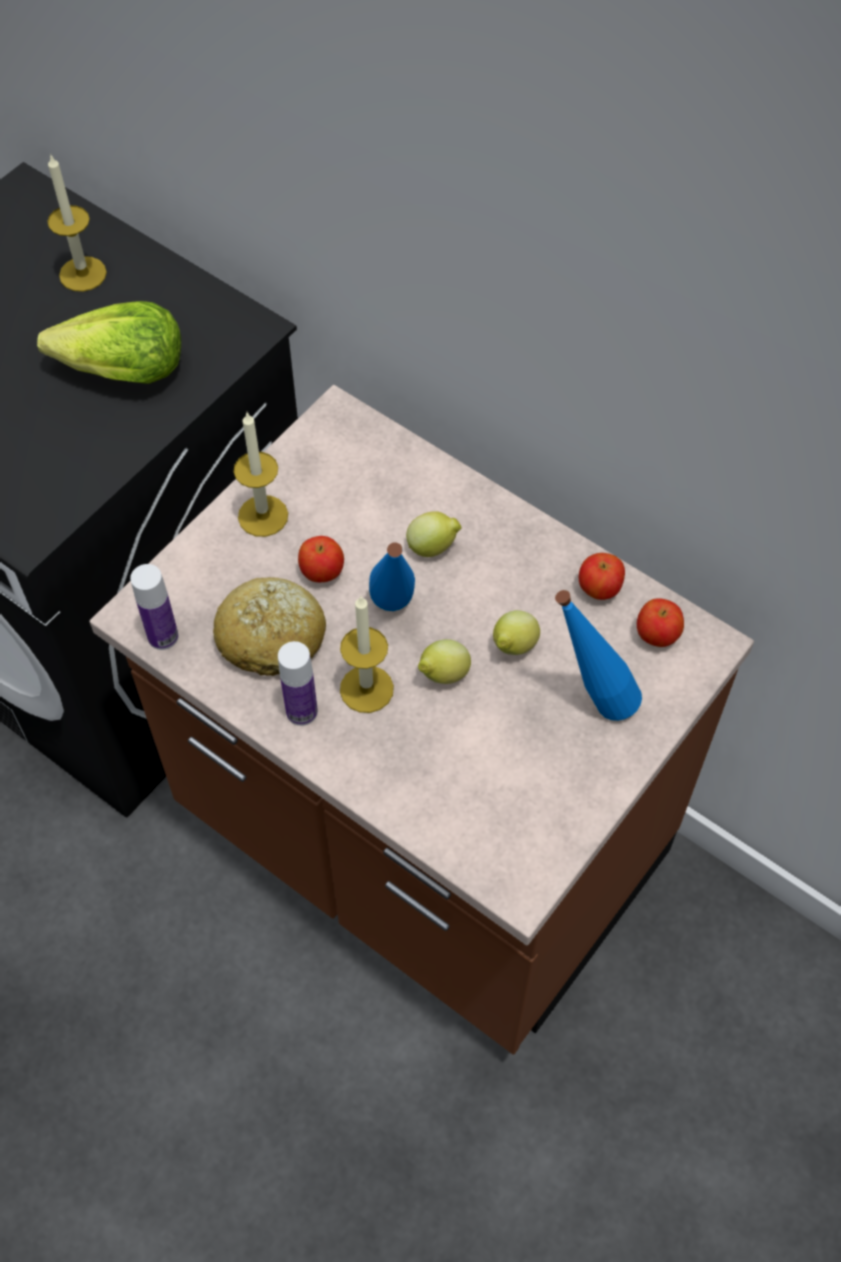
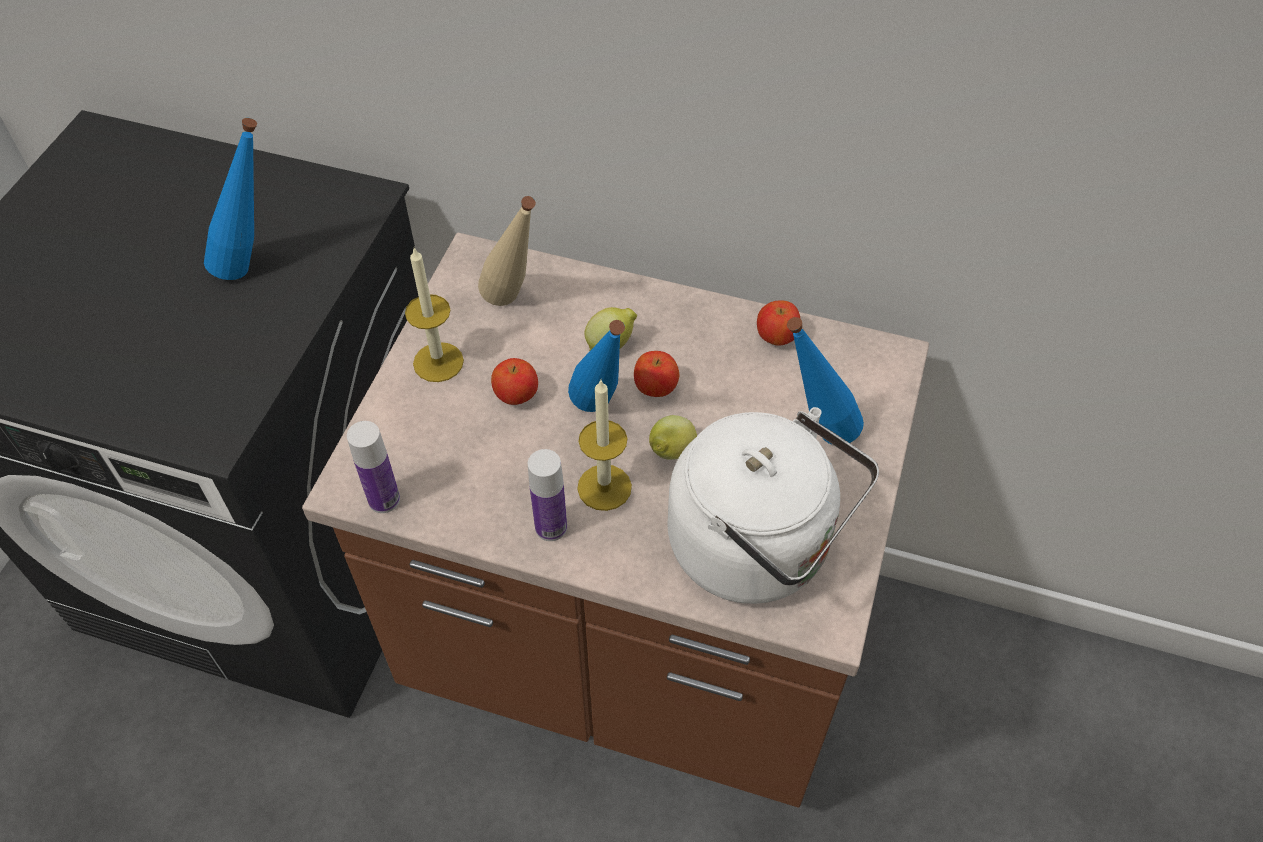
camera: 20 degrees left, 5 degrees down
lettuce [37,301,181,384] -> blue bottle [204,118,257,280]
candle [47,154,107,292] -> none
bread [213,577,326,676] -> none
lemon [493,610,540,655] -> none
apple [637,598,684,647] -> apple moved to [634,351,679,397]
none -> beige bottle [478,196,536,306]
none -> white kettle [668,407,879,604]

